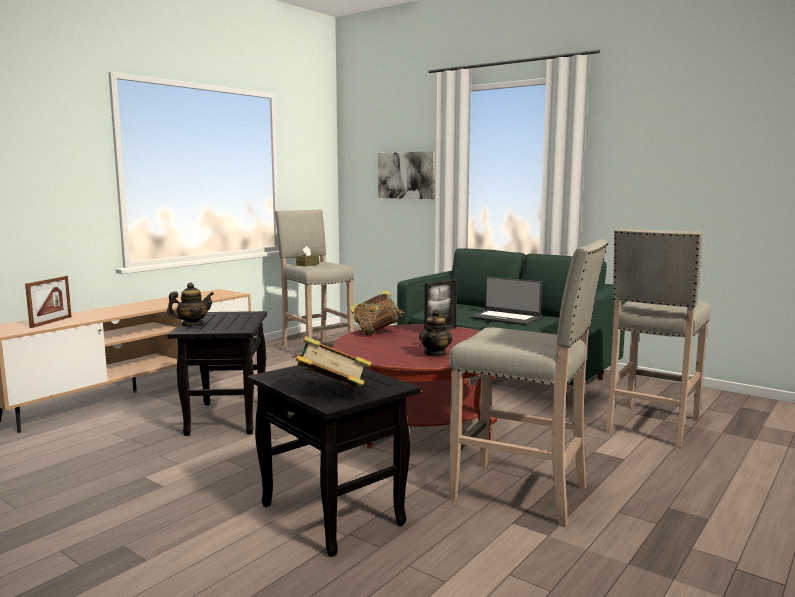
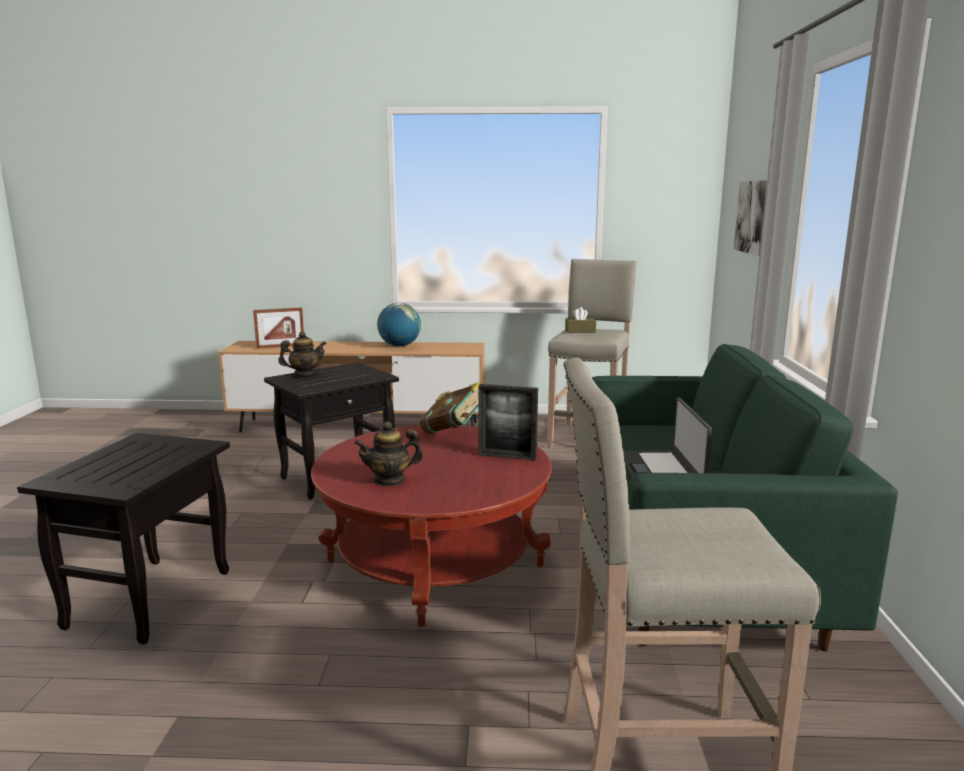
camera: 55 degrees right, 5 degrees up
teapot [167,282,214,326] -> teapot turned 45 degrees counterclockwise [278,331,327,376]
book [292,336,372,387] -> none
beige stool [449,239,608,527] -> none
none -> globe [377,303,421,347]

